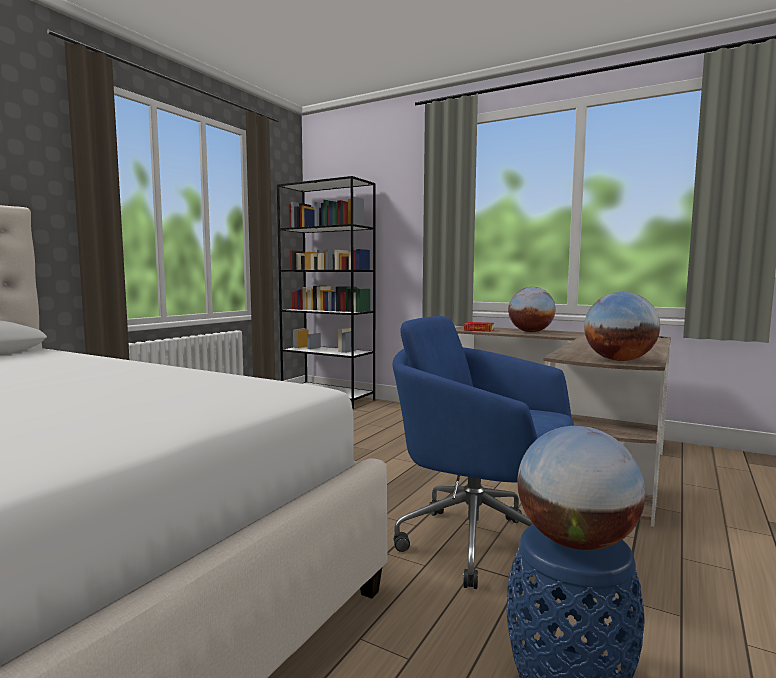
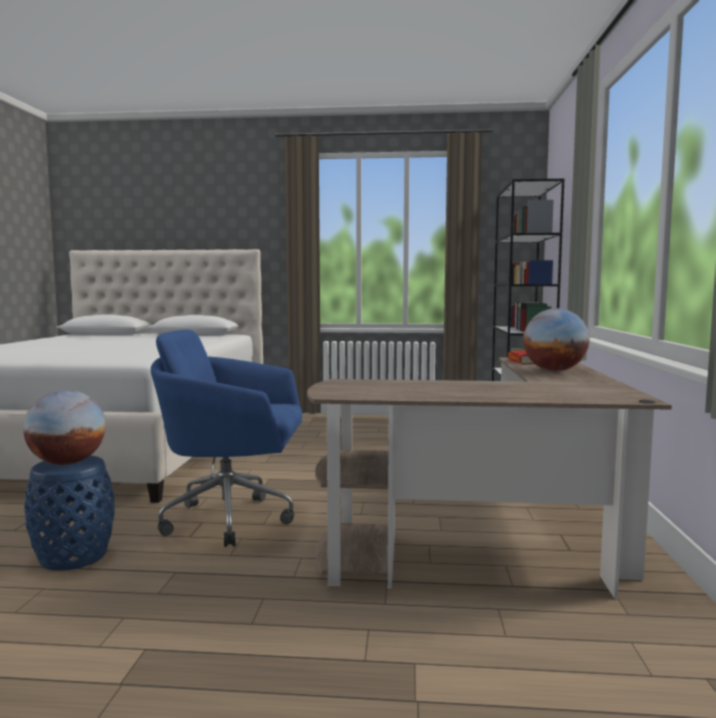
camera: 65 degrees right, 0 degrees up
blue office chair [392,316,574,589] -> blue office chair turned 90 degrees counterclockwise [151,330,302,547]
globe [584,292,660,361] -> none

